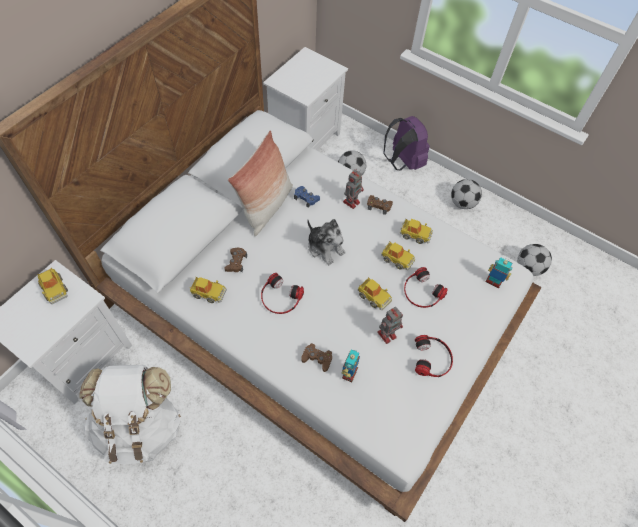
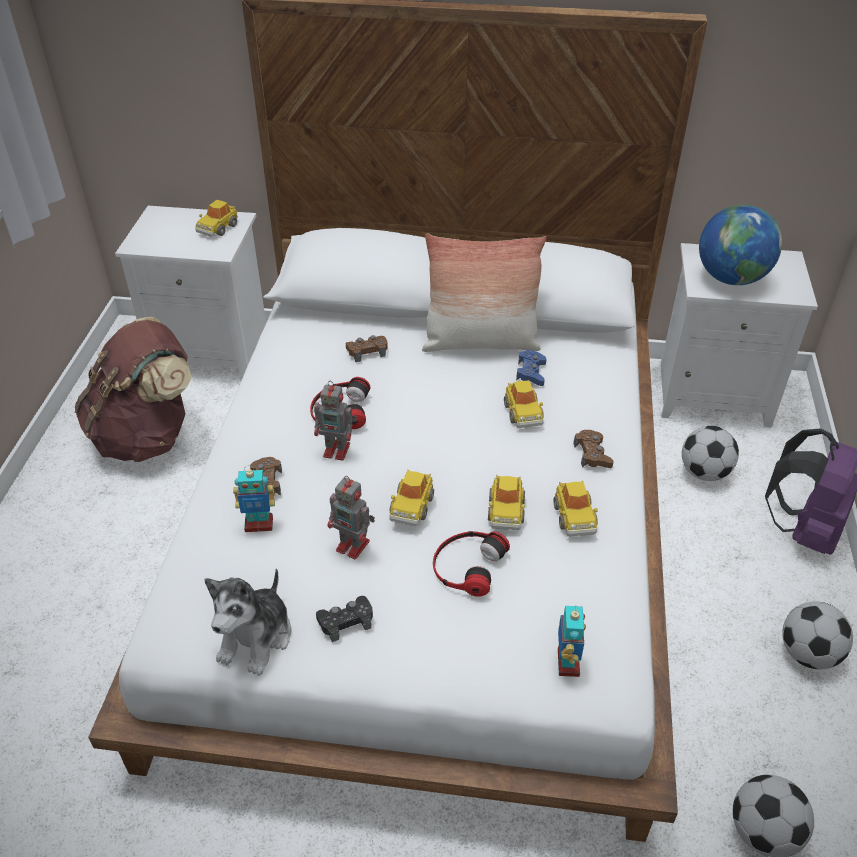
camera: 65 degrees right, 15 degrees down
white backpack [79,365,181,464] -> brown backpack [75,317,192,462]
toy car [190,277,227,303] -> toy car moved to [504,381,544,428]
plush toy [307,219,346,265] -> plush toy moved to [204,568,291,676]
toy robot [343,170,364,209] -> toy robot moved to [314,381,357,460]
headphones [415,335,453,377] -> black game controller [316,596,373,642]
none -> globe [699,205,782,285]

